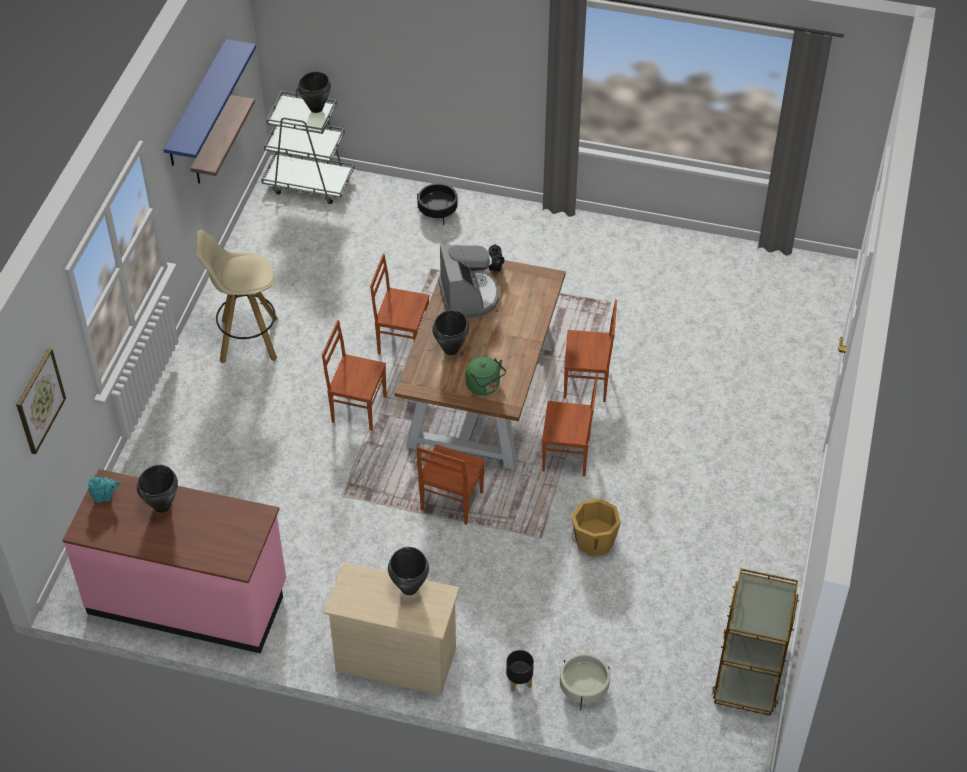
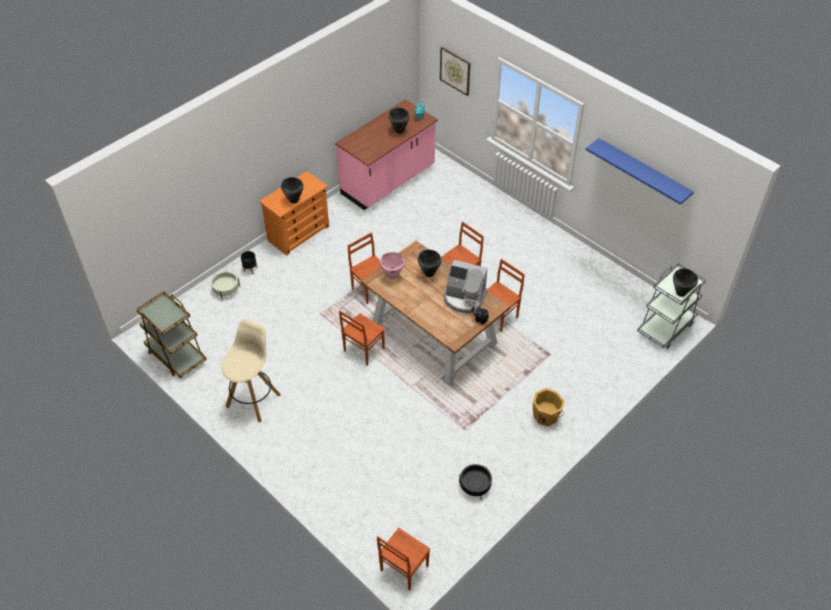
camera: 120 degrees right, 0 degrees up
shelf [191,95,255,184] -> none
beige stool [196,230,278,363] -> beige stool moved to [221,319,281,422]
beige dresser [325,562,459,696] -> orange dresser [259,171,329,256]
black planter [417,183,458,225] -> black planter moved to [459,464,492,500]
green kettle [466,356,506,395] -> pink cooking pot [380,252,405,280]
brown chair [564,300,617,402] -> brown chair moved to [377,528,430,591]
orange bucket [571,499,621,556] -> orange bucket moved to [533,388,565,426]

